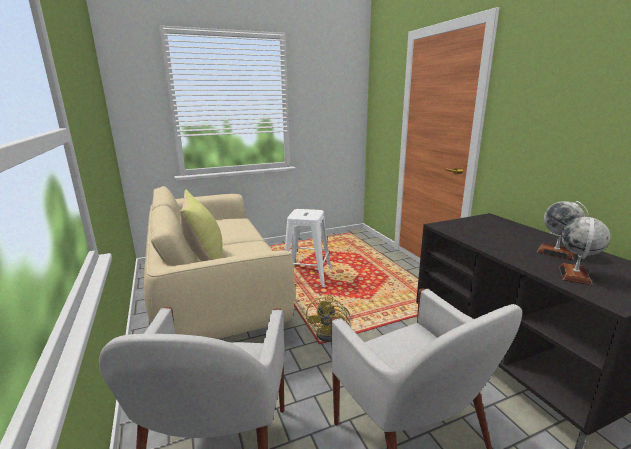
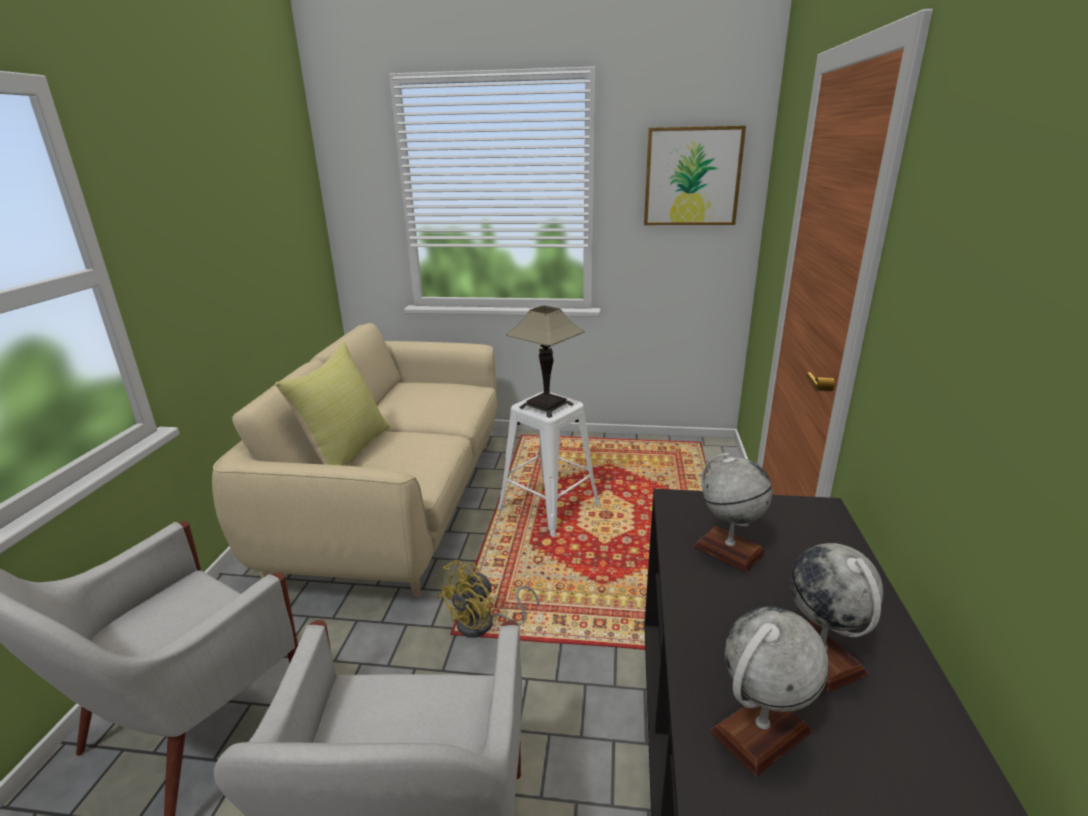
camera: 30 degrees right, 5 degrees up
none -> table lamp [506,306,585,418]
none -> picture [644,126,746,225]
none -> globe [693,453,772,572]

